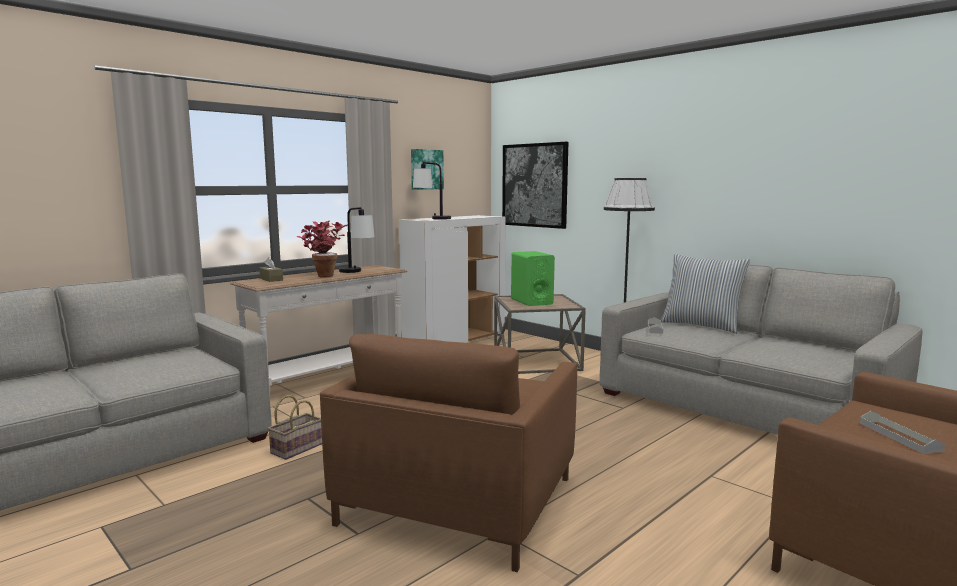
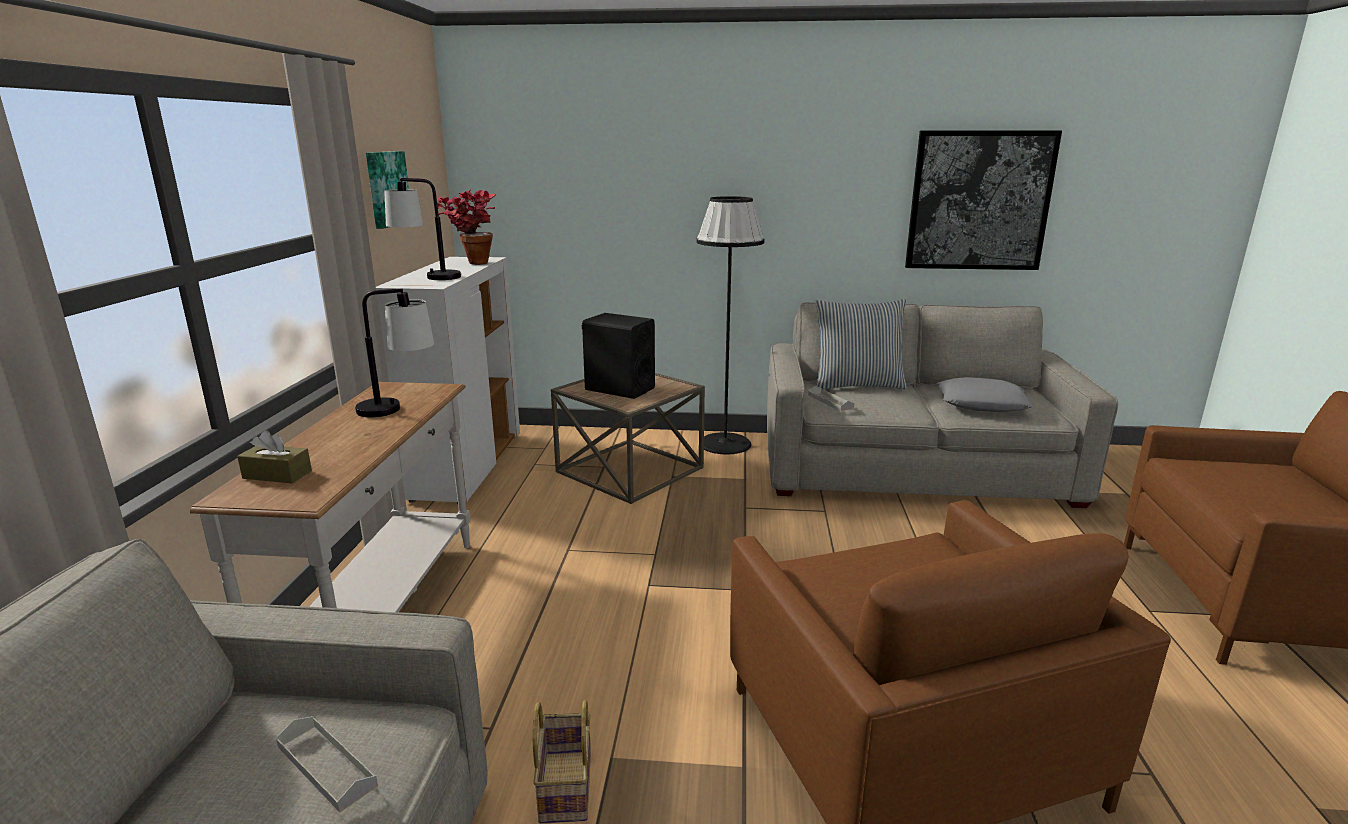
camera: 40 degrees left, 10 degrees up
potted plant [296,221,347,277] -> potted plant moved to [437,190,496,265]
picture [502,142,568,229] -> picture moved to [905,130,1062,270]
green speaker [511,251,555,306] -> black speaker [582,313,655,399]
grey tray [860,411,945,454] -> grey tray moved to [276,716,378,812]
none -> grey pillow [937,377,1034,412]

